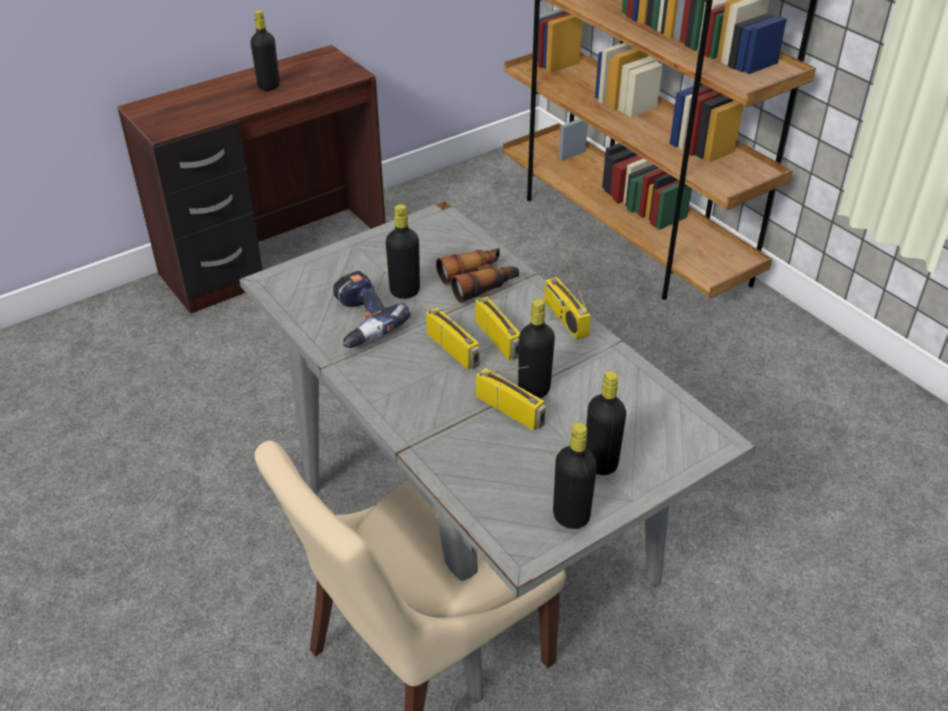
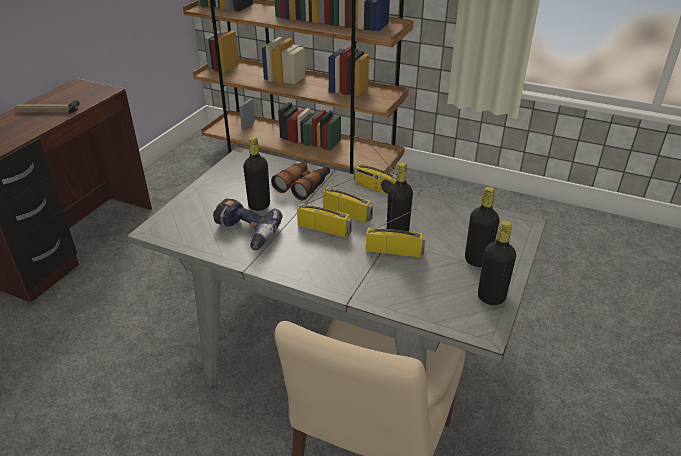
camera: 30 degrees left, 5 degrees down
black bottle [251,10,280,91] -> hammer [15,100,79,114]

